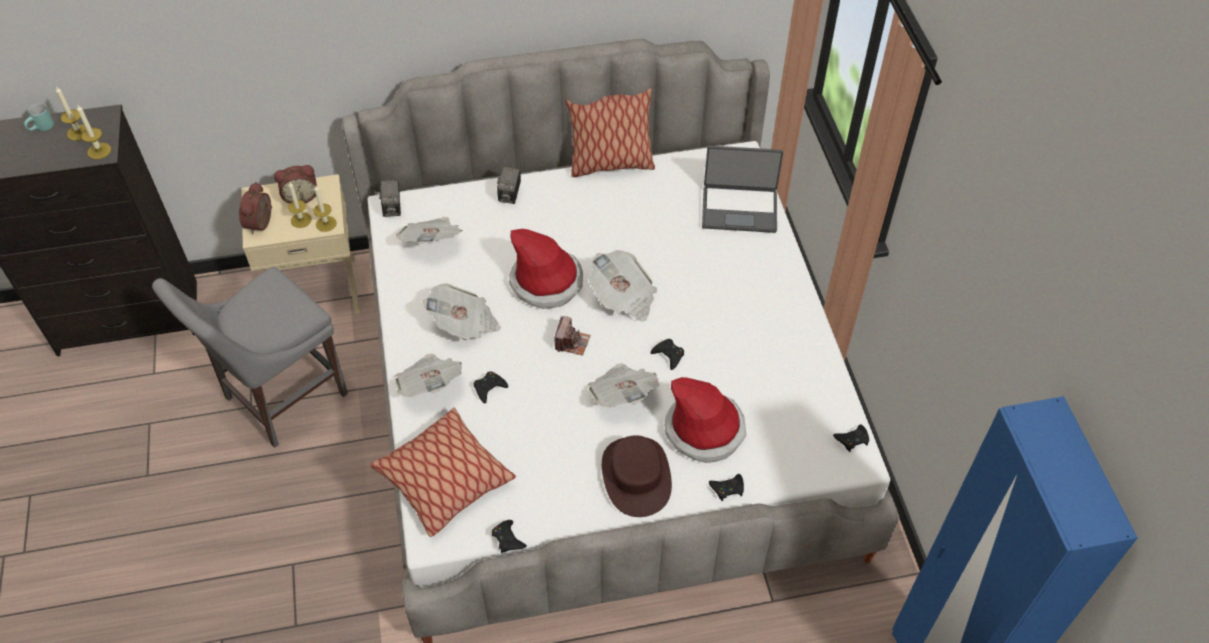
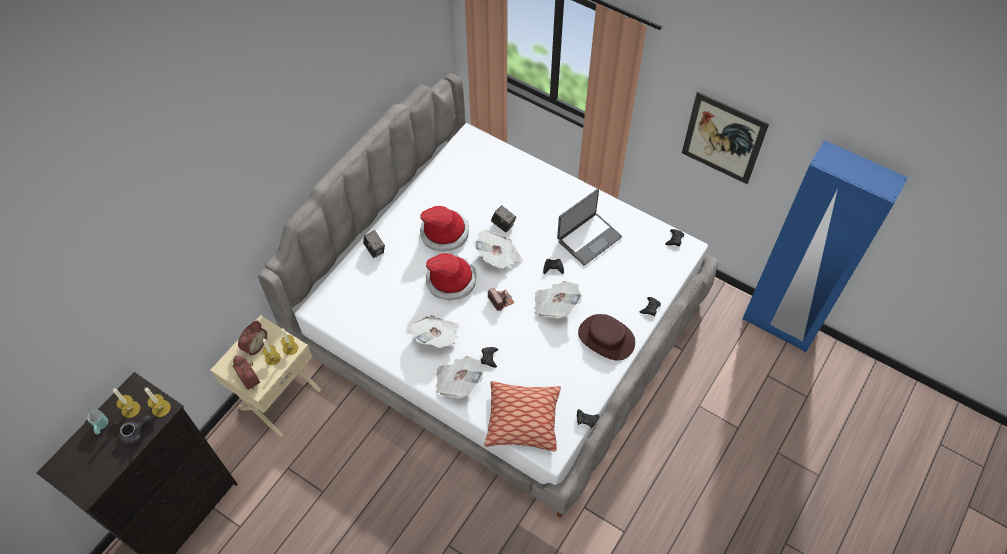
camera: 45 degrees left, 5 degrees up
grey chair [152,267,348,448] -> none
camera [379,180,401,217] -> camera moved to [491,205,516,232]
newspaper [396,217,462,244] -> none
pillow [565,87,655,177] -> none
hat [664,377,747,463] -> hat moved to [420,206,469,252]
laptop [702,146,783,233] -> laptop moved to [557,189,622,265]
none -> grey teapot [119,414,150,445]
none -> picture [682,91,769,184]

